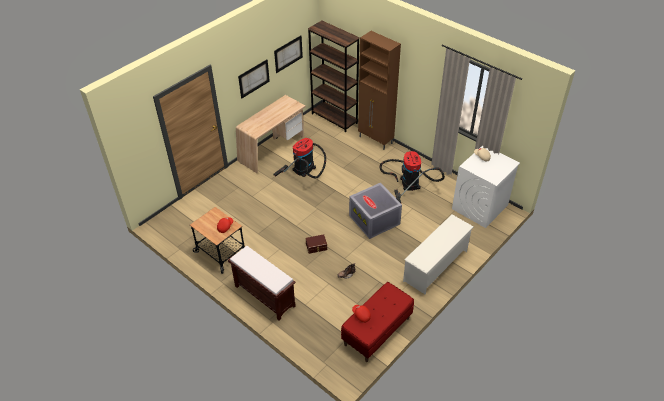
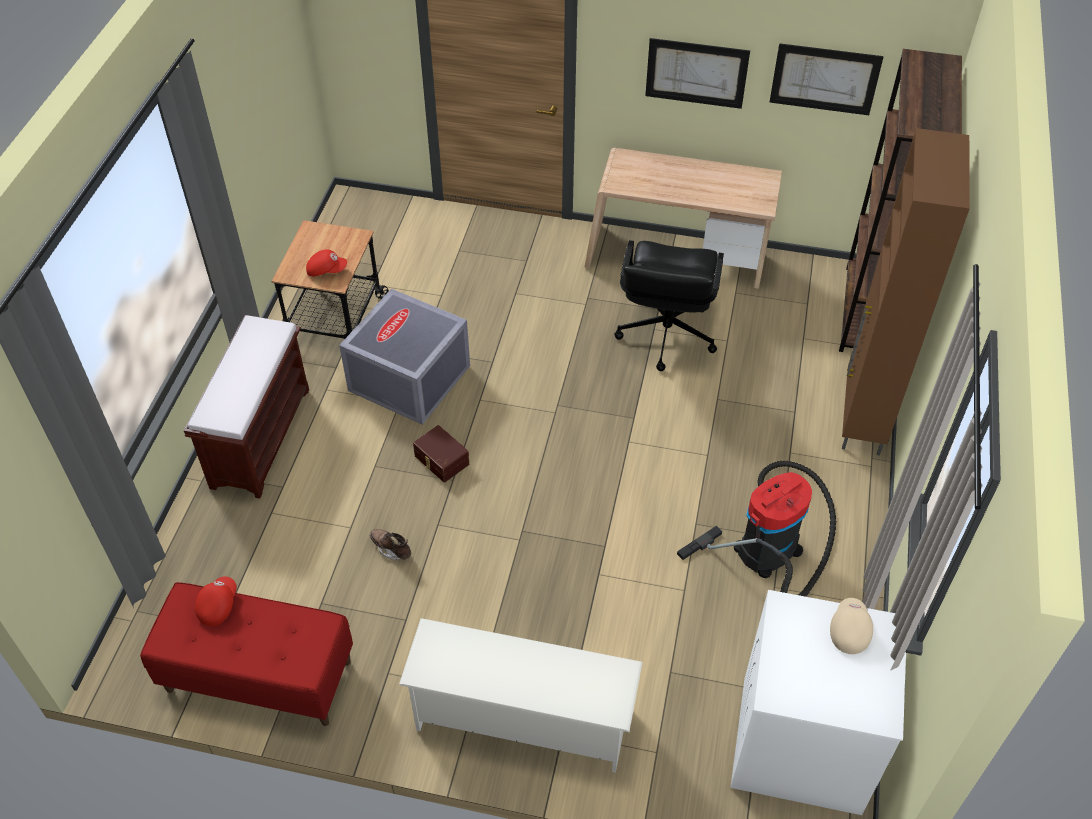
camera: 60 degrees right, 5 degrees up
vacuum cleaner [274,138,326,179] -> black office chair [614,240,724,371]
grey storage box [349,183,402,239] -> grey storage box moved to [339,289,470,425]

